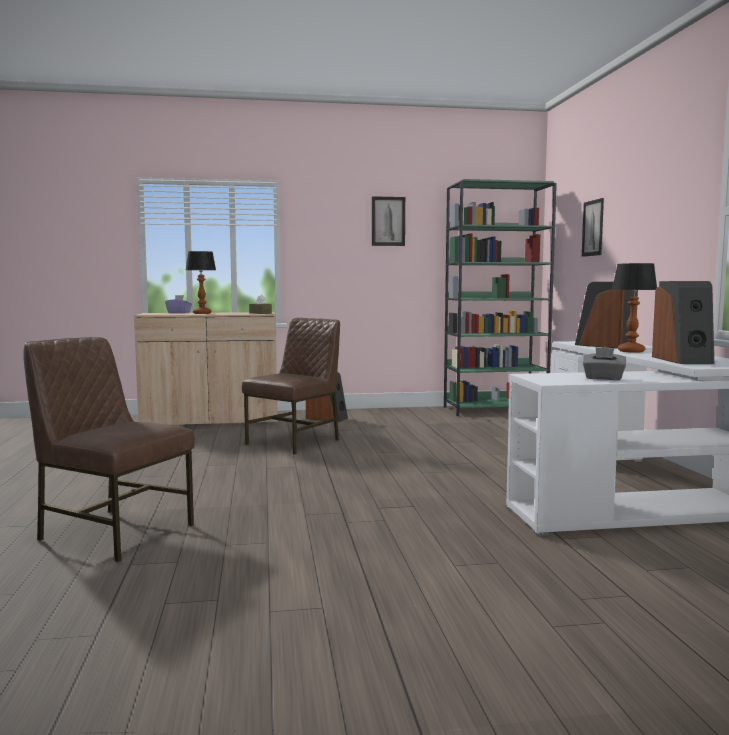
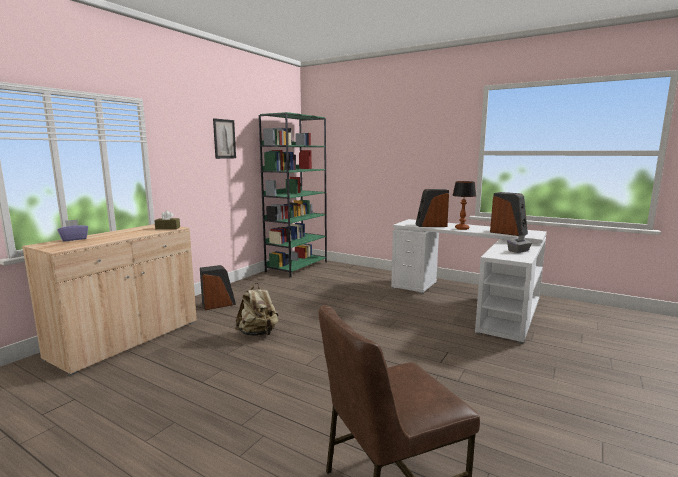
camera: 50 degrees left, 5 degrees up
table lamp [186,251,216,314] -> none
brown chair [242,318,340,455] -> beige backpack [235,283,279,336]
picture [582,198,604,257] -> none

